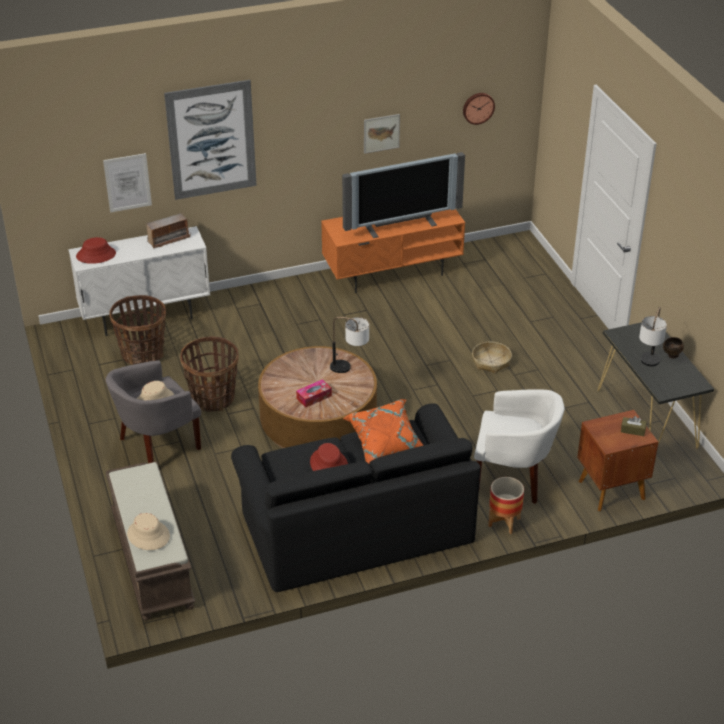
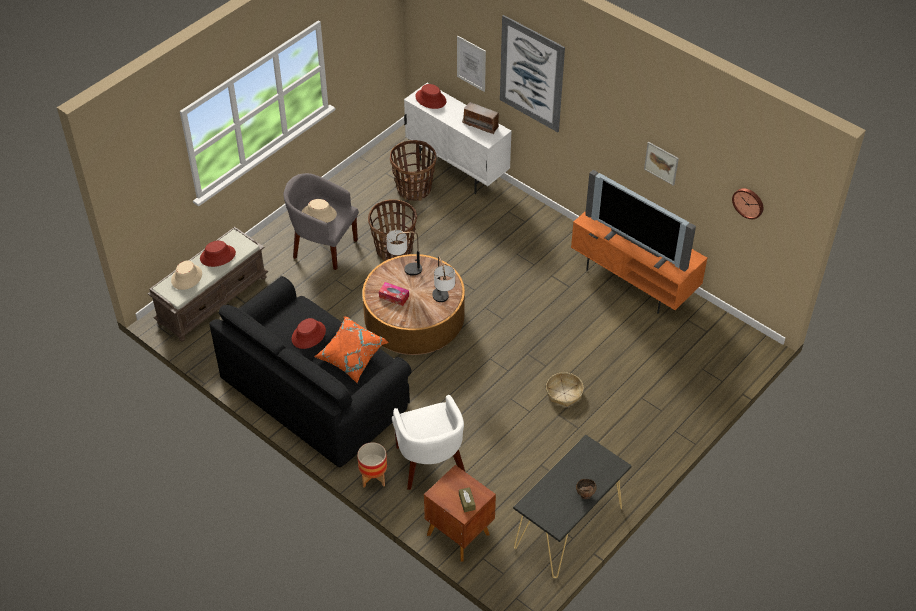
camera: 60 degrees right, 10 degrees up
table lamp [639,307,667,366] -> table lamp moved to [386,230,422,275]
none -> red hat [200,241,236,267]

